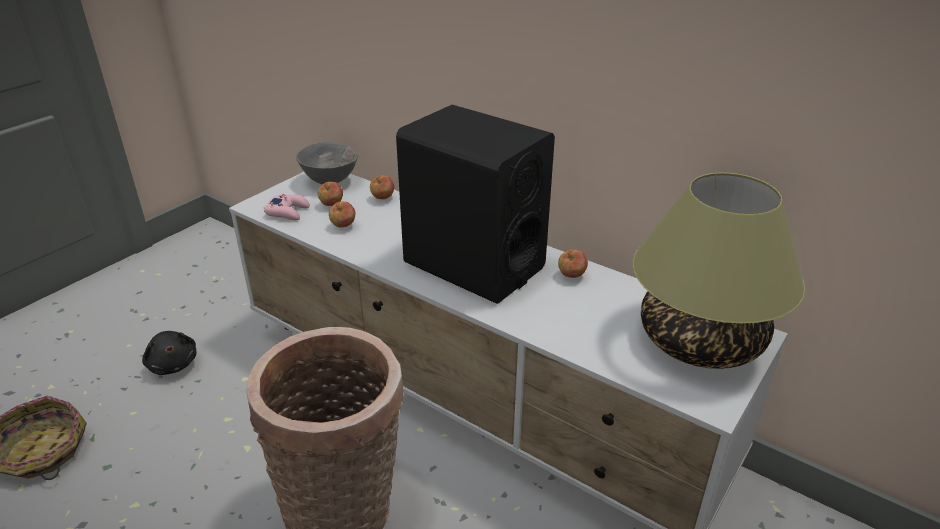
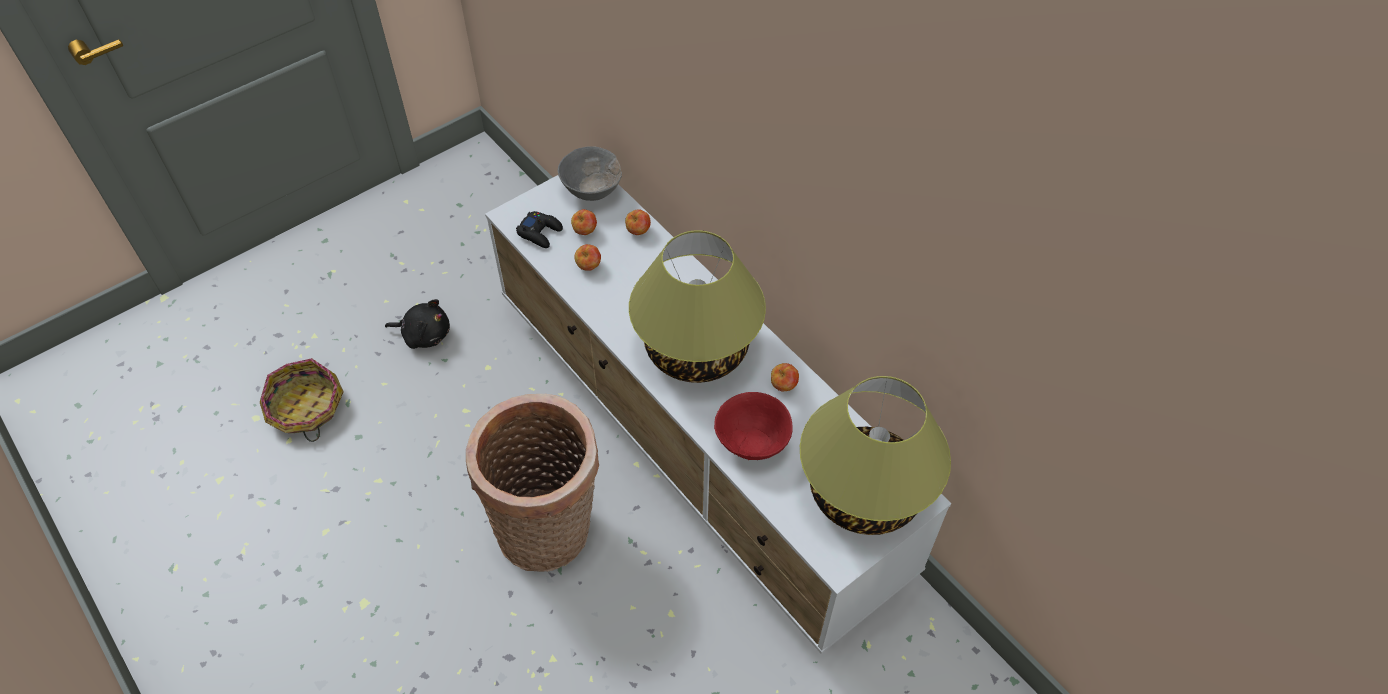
camera: 15 degrees right, 20 degrees up
black plush toy [142,331,196,375] -> black plush toy turned 60 degrees counterclockwise [385,299,450,349]
pink game controller [263,194,310,221] -> black game controller [516,211,563,248]
black speaker [396,105,555,304] -> table lamp [629,230,766,383]
none -> red bowl [714,392,793,460]

